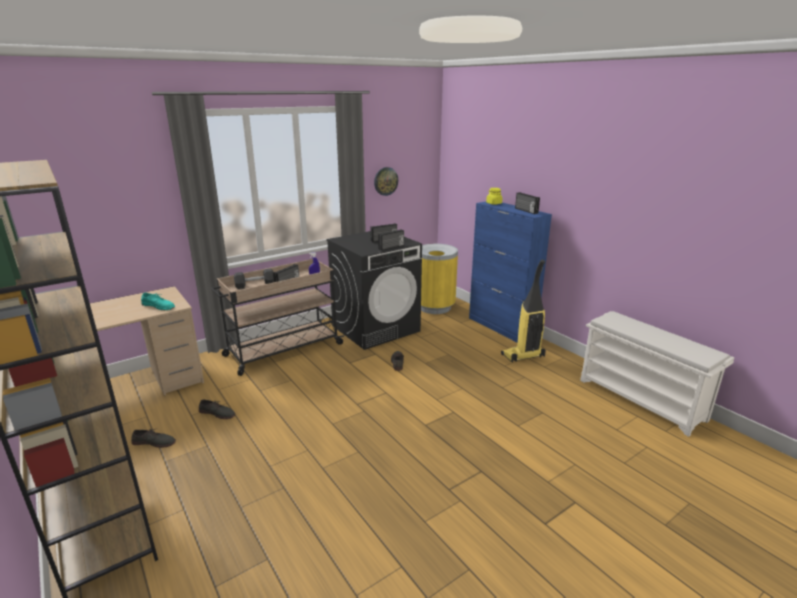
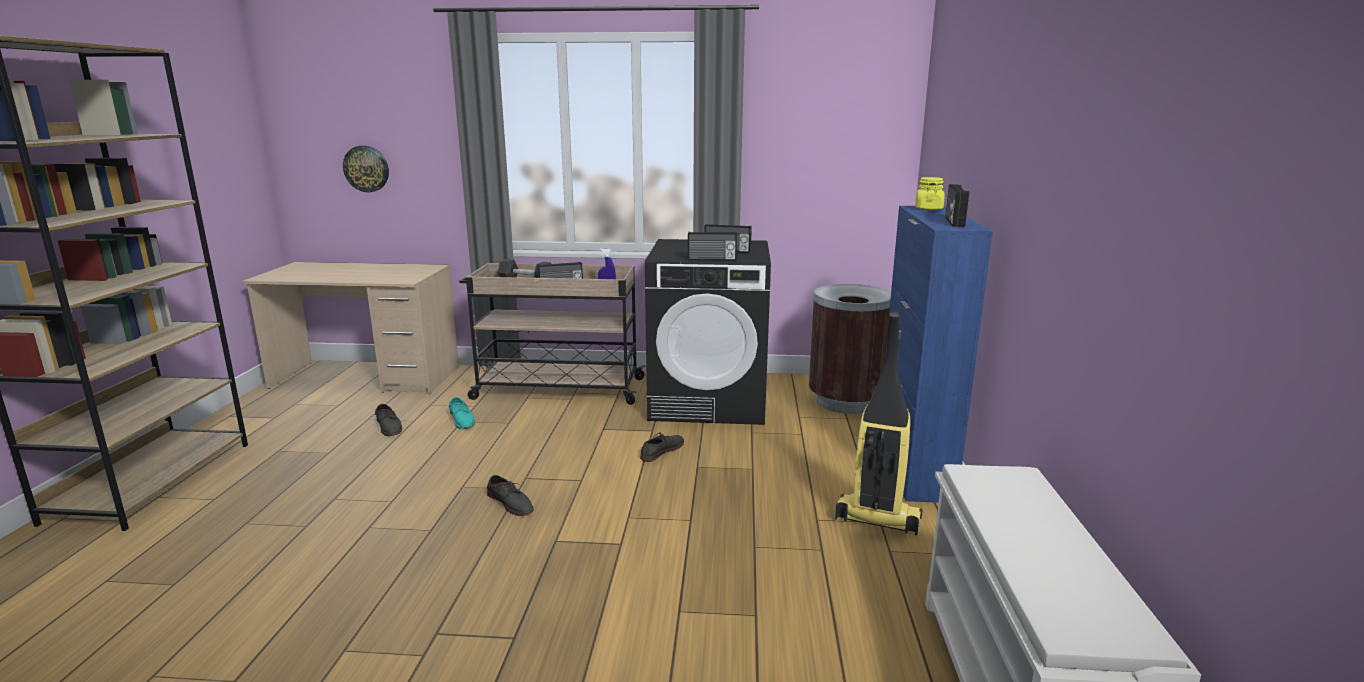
camera: 40 degrees right, 5 degrees down
grey shoe [131,429,176,448] -> grey shoe moved to [487,475,534,516]
turquoise shoe [141,293,175,310] -> turquoise shoe moved to [449,397,475,429]
wall clock [374,167,398,196] -> wall clock moved to [343,146,389,192]
yellow trash can [421,244,458,314] -> brown trash can [809,284,891,414]

